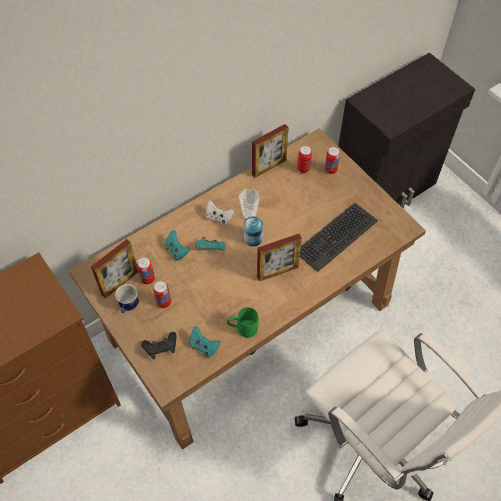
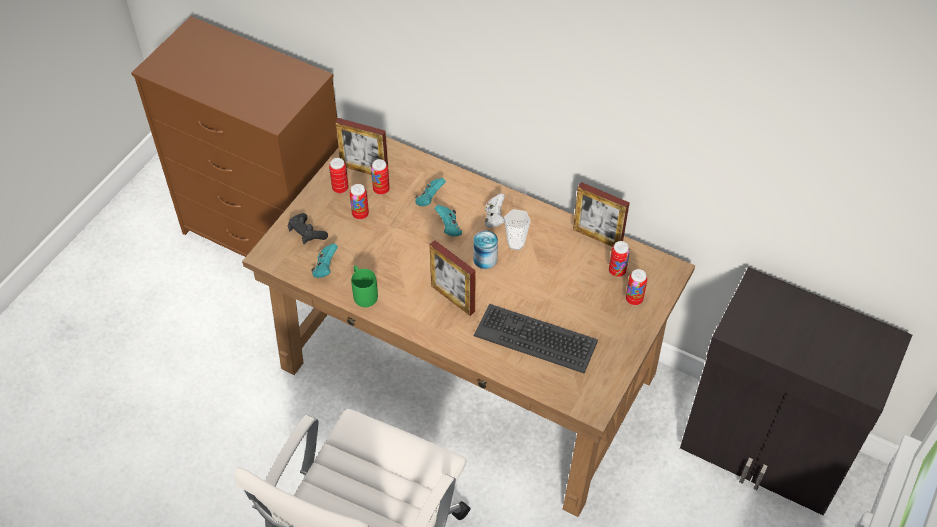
camera: 65 degrees right, 5 degrees down
mug [115,284,139,313] -> can [329,158,349,193]

